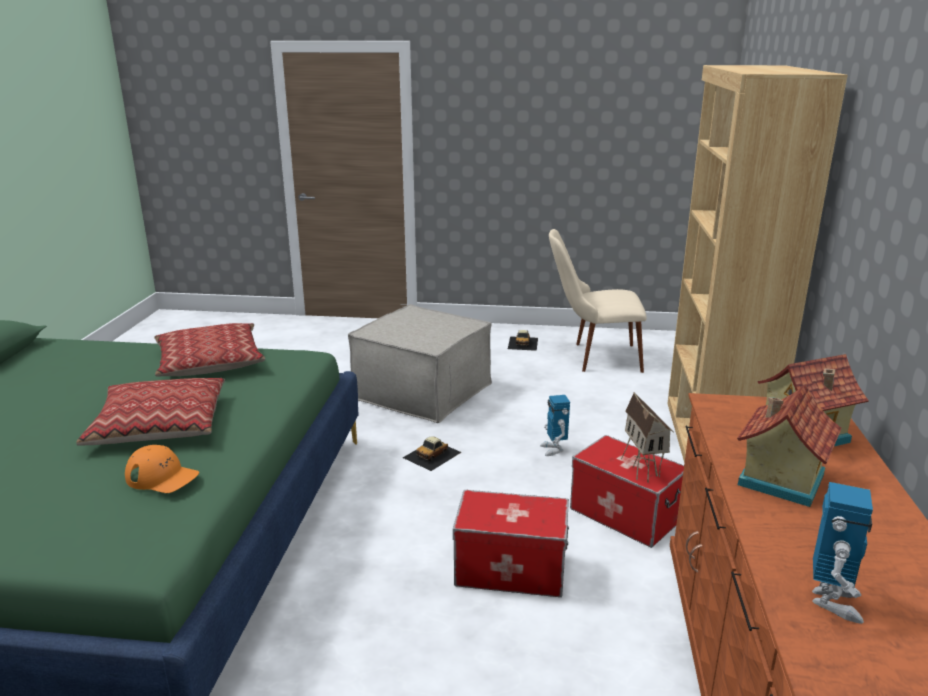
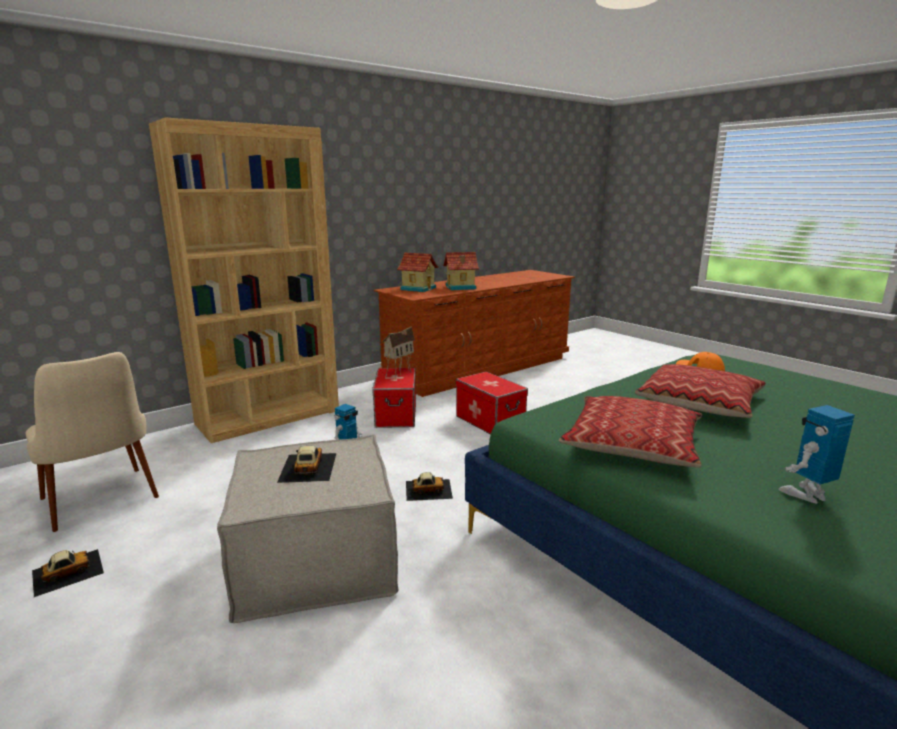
camera: 135 degrees left, 5 degrees down
toy robot [812,482,873,624] -> toy robot moved to [779,405,855,504]
none -> toy car [277,446,336,483]

